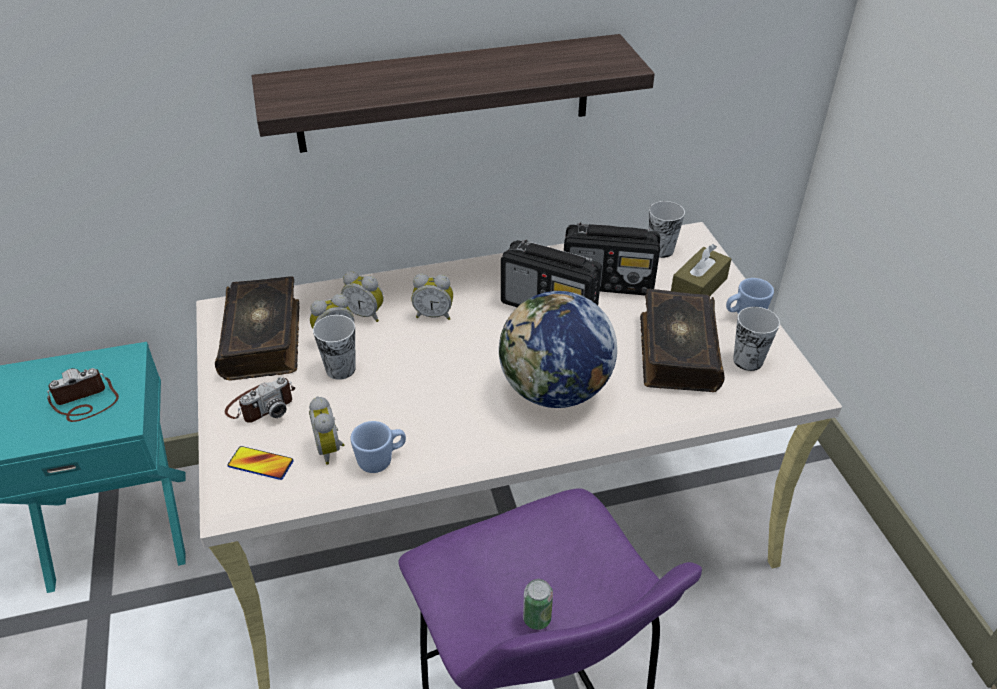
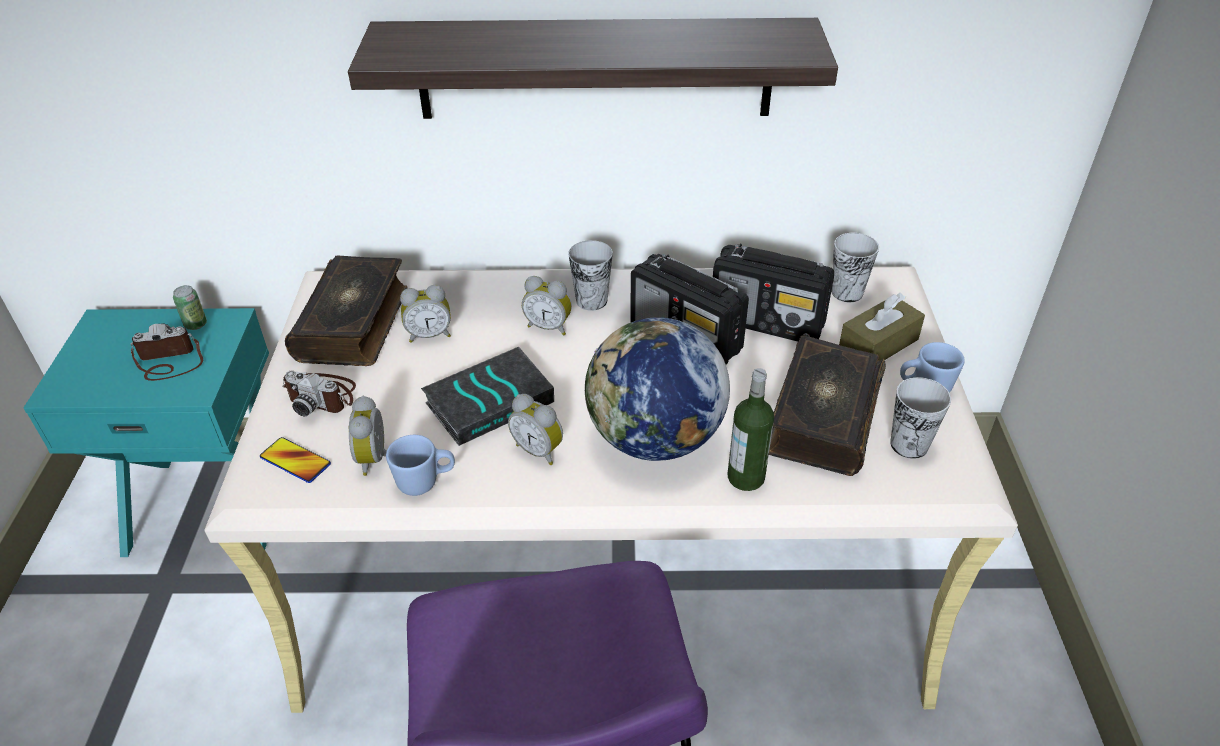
camera: 15 degrees right, 0 degrees up
camera [225,377,295,423] -> camera turned 45 degrees clockwise [283,370,356,417]
cup [313,315,356,380] -> cup moved to [568,240,613,311]
alarm clock [341,271,384,322] -> alarm clock moved to [508,394,563,465]
can [523,579,553,630] -> can moved to [173,285,207,330]
none -> book [421,347,554,446]
none -> bottle [728,368,774,491]

